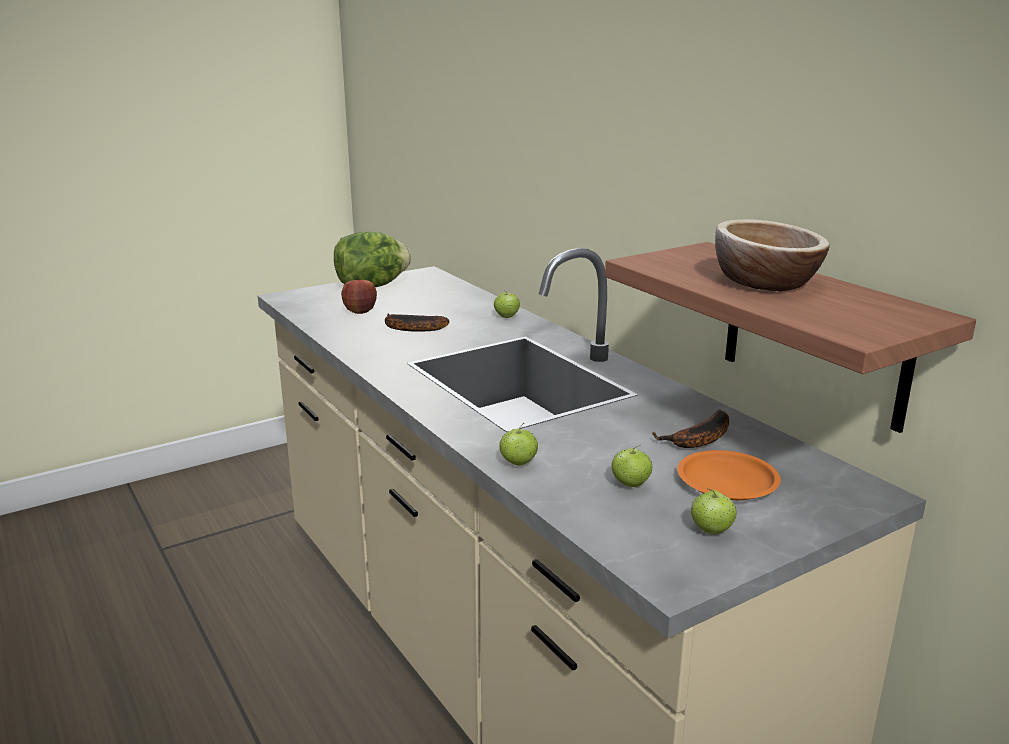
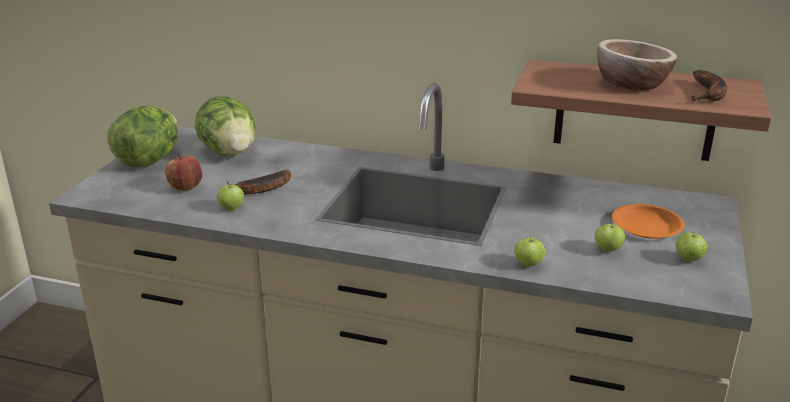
camera: 40 degrees left, 5 degrees up
apple [494,290,520,318] -> apple moved to [217,184,244,211]
banana [652,409,729,448] -> banana moved to [691,70,727,101]
none -> lettuce [195,96,256,156]

